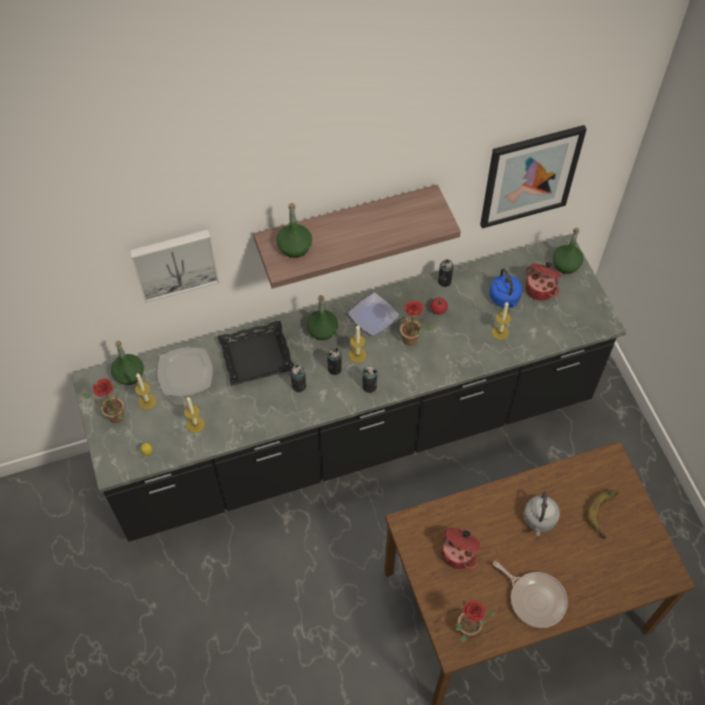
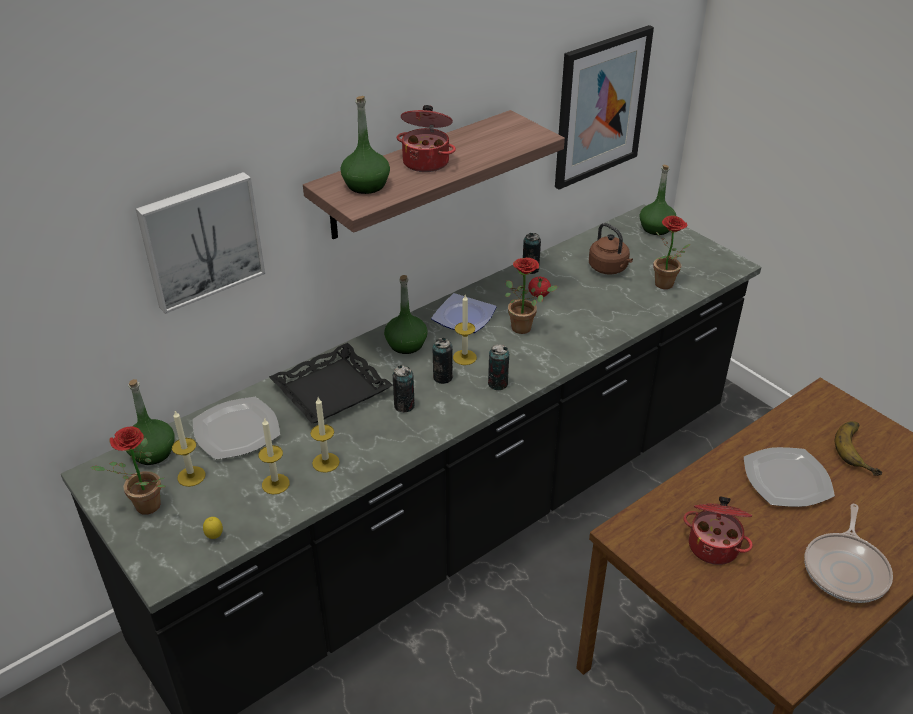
camera: 20 degrees left, 20 degrees down
potted plant [455,600,496,642] -> potted plant moved to [653,215,690,289]
blue kettle [489,269,522,307] -> brown kettle [589,223,633,275]
candle [492,302,511,340] -> candle moved to [310,397,340,473]
frying pan [493,561,568,628] -> frying pan turned 90 degrees clockwise [804,504,893,603]
grey kettle [523,492,560,536] -> plate [744,447,835,507]
cooking pot [525,262,562,301] -> cooking pot moved to [396,105,456,172]

